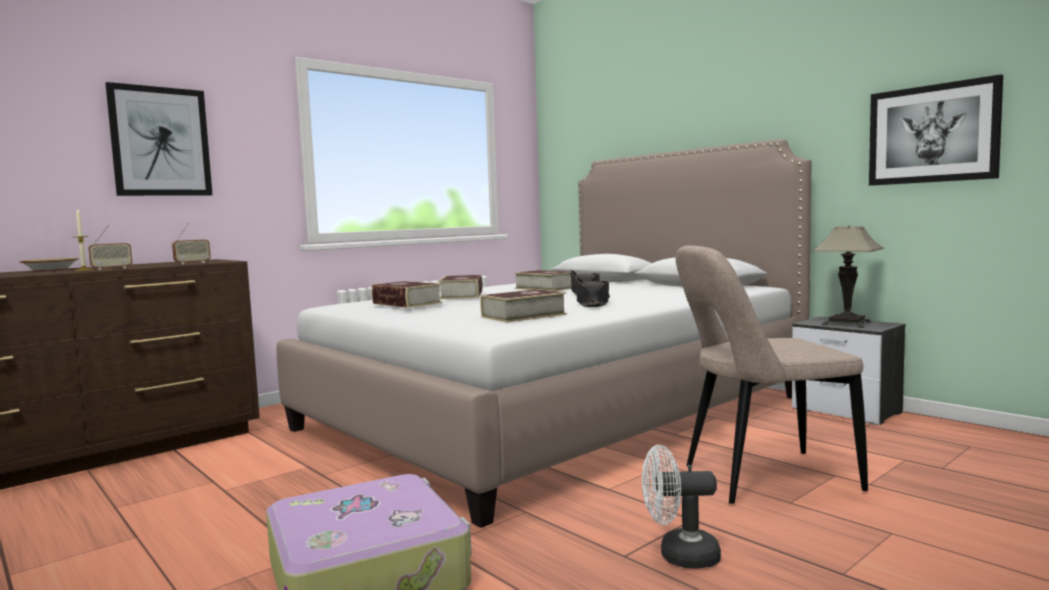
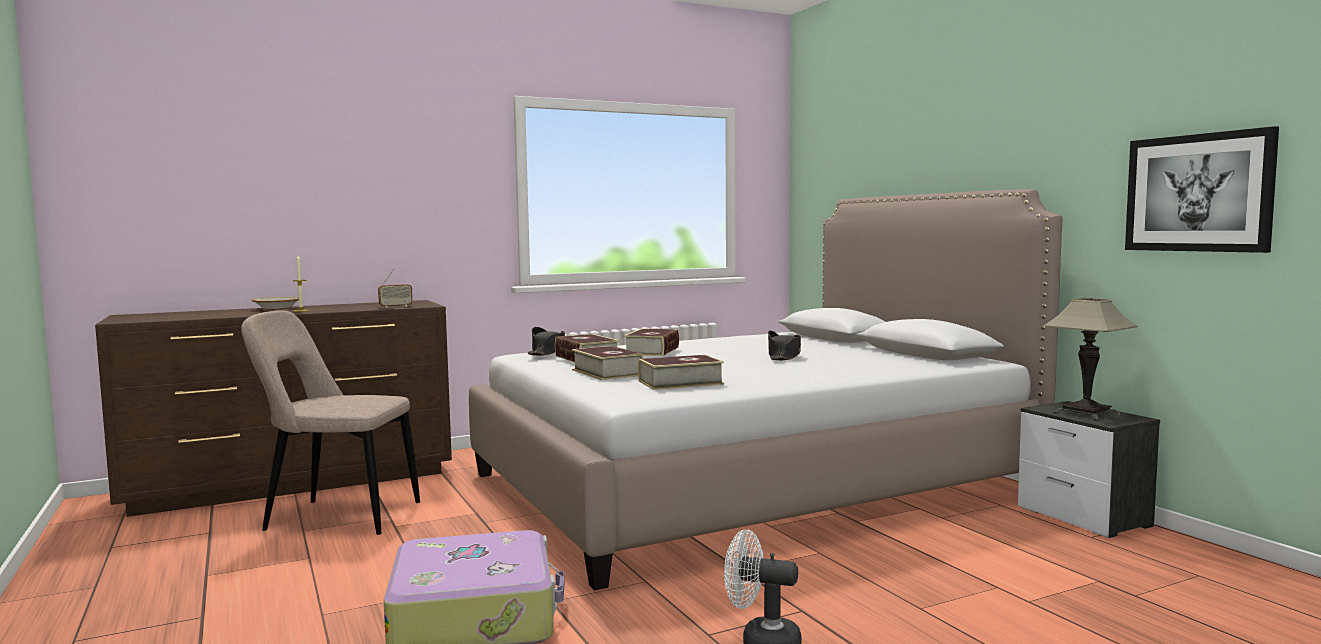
camera: 15 degrees right, 0 degrees up
radio [88,225,132,270] -> none
picture [105,82,212,196] -> none
book [514,270,571,291] -> book moved to [572,346,643,380]
black hat [576,277,610,307] -> black hat moved to [528,327,565,356]
beige chair [675,246,868,504] -> beige chair moved to [241,311,420,535]

